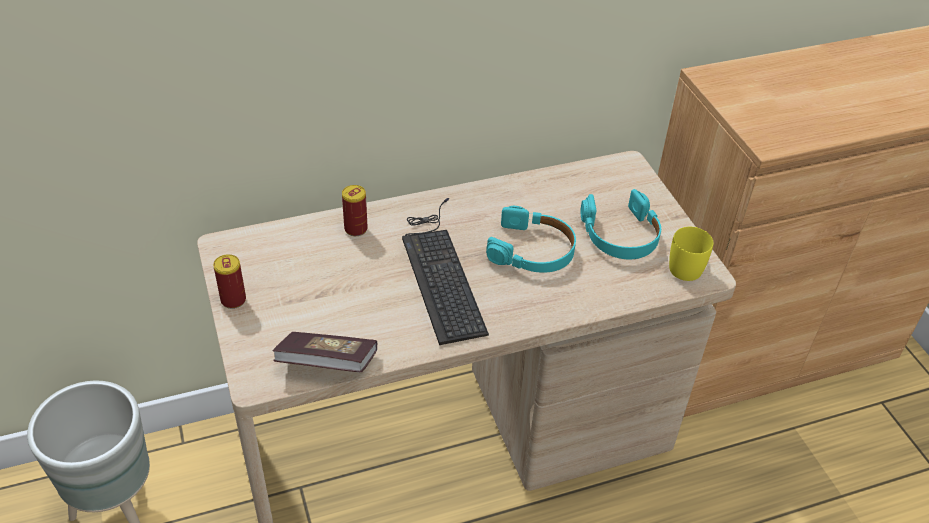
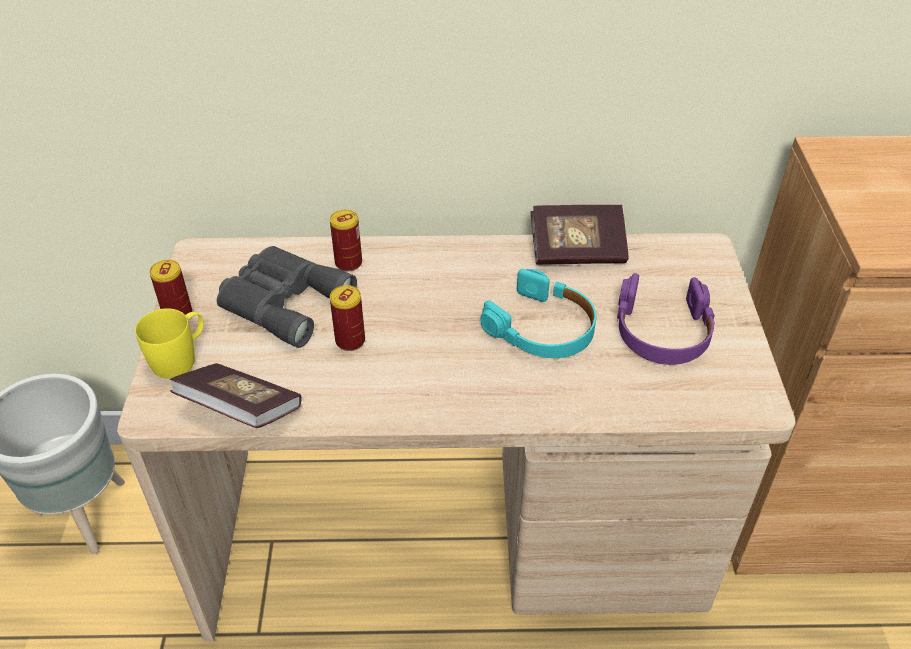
camera: 20 degrees right, 0 degrees up
keyboard [402,198,489,345] -> none
turquoise headphones [581,189,661,260] -> purple headphones [617,273,715,365]
yellow mug [669,227,714,281] -> yellow mug moved to [135,308,204,379]
none -> grey binoculars [217,246,357,348]
none -> can [330,285,365,351]
none -> book [531,205,629,265]

